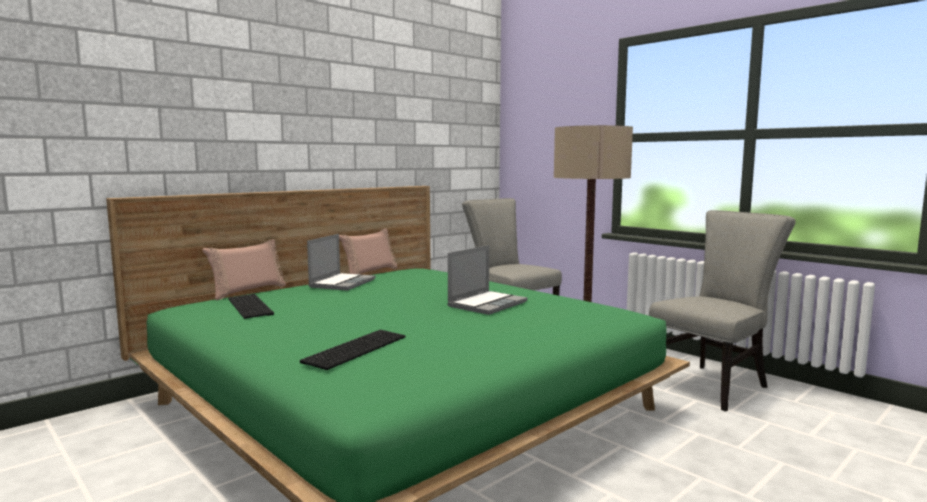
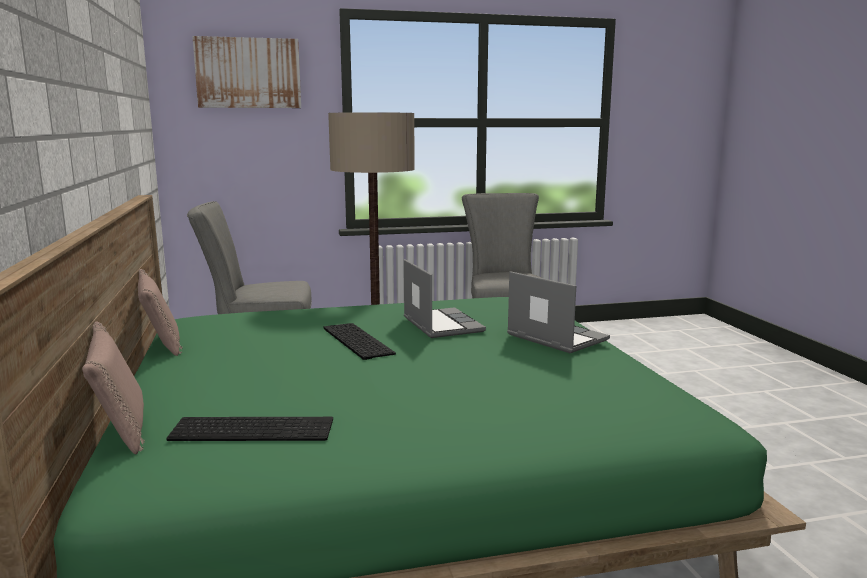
camera: 60 degrees left, 5 degrees up
keyboard [300,330,405,370] -> keyboard moved to [324,323,396,360]
laptop [307,234,375,291] -> laptop moved to [507,271,610,353]
none -> picture [192,36,301,108]

